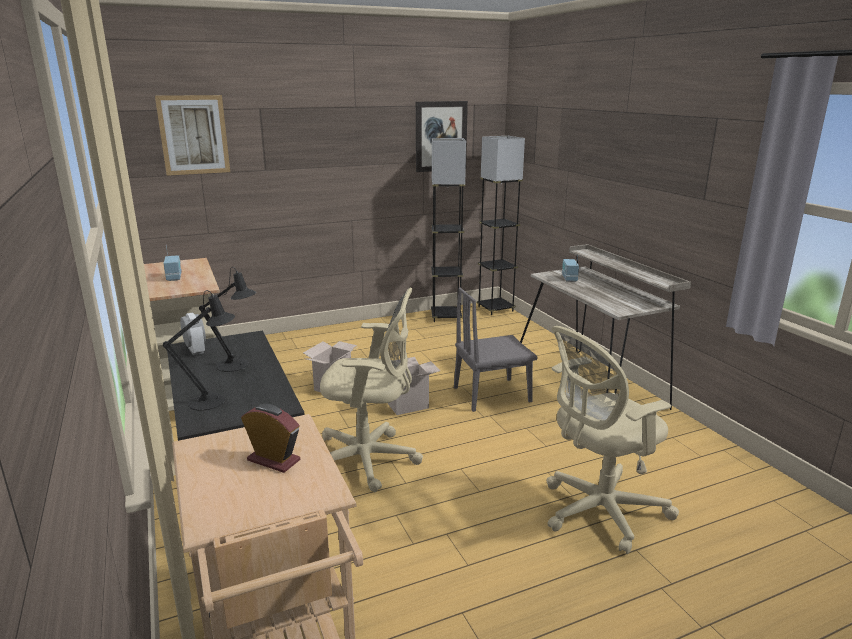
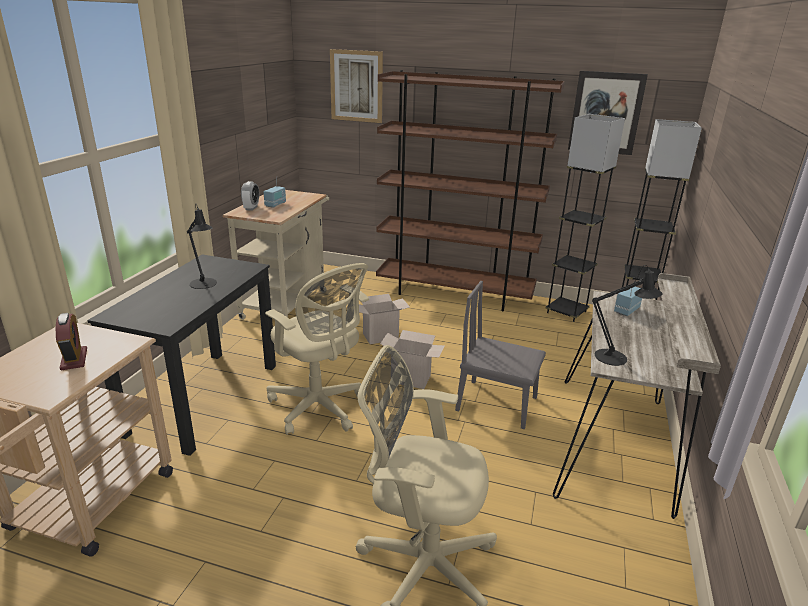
camera: 40 degrees right, 5 degrees up
black table lamp [163,290,235,411] -> black table lamp moved to [592,265,662,366]
alarm clock [180,312,206,355] -> alarm clock moved to [241,181,259,211]
none -> brown bookcase [376,70,565,311]

